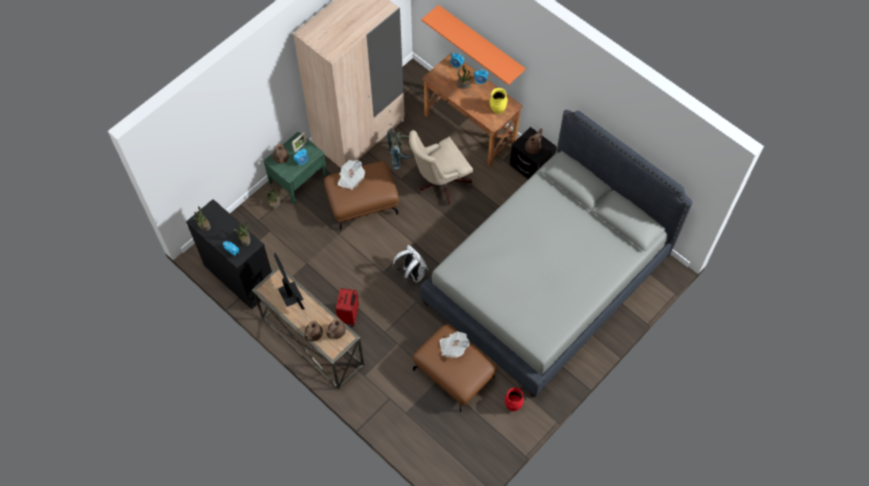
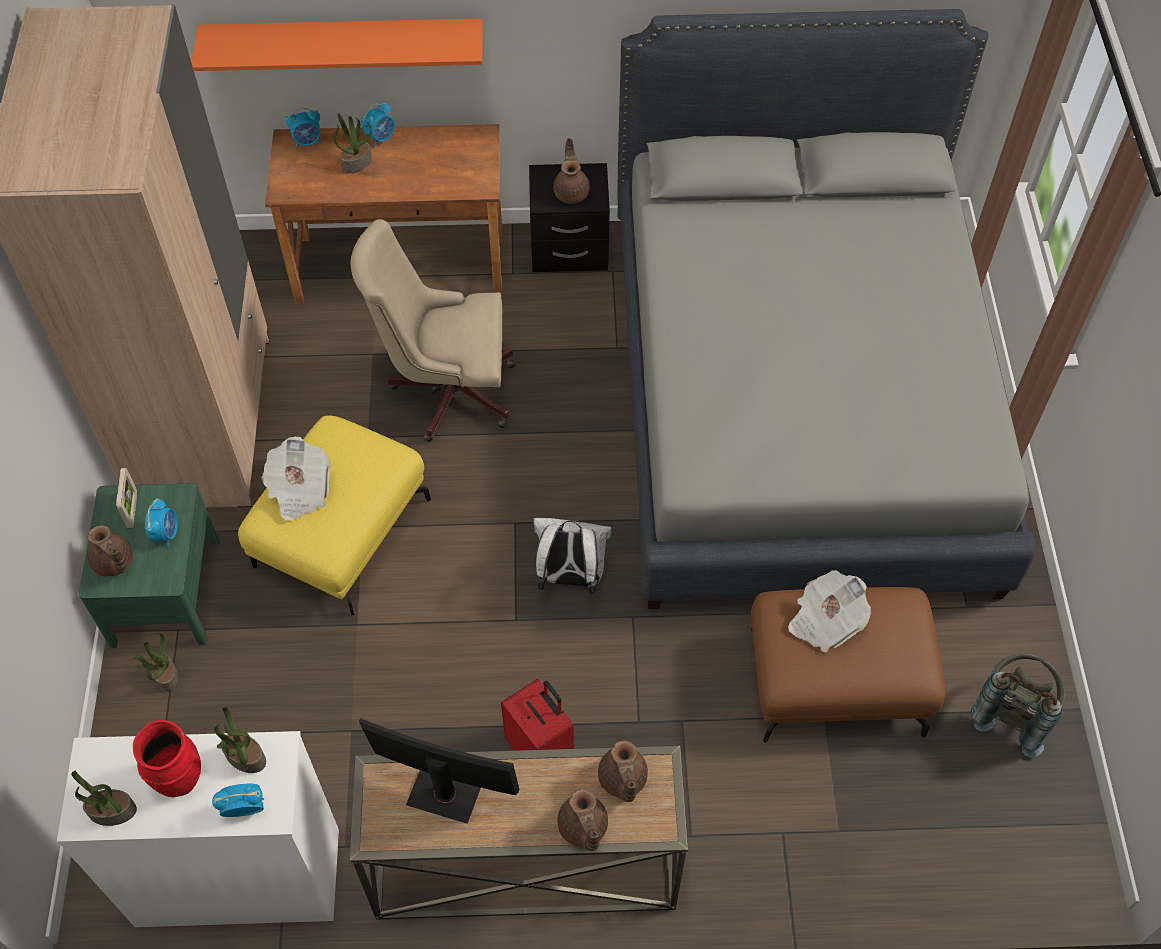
camera: 45 degrees left, 5 degrees down
black dresser [186,199,272,309] -> white dresser [57,731,339,927]
brown ottoman [324,161,399,231] -> yellow ottoman [238,415,431,616]
grey backpack [387,128,414,169] -> grey backpack moved to [971,654,1065,757]
beige office chair [409,130,473,206] -> beige office chair turned 75 degrees clockwise [350,219,516,442]
yellow vase [490,88,508,114] -> none
red vase [505,387,524,411] -> red vase moved to [133,720,201,797]

